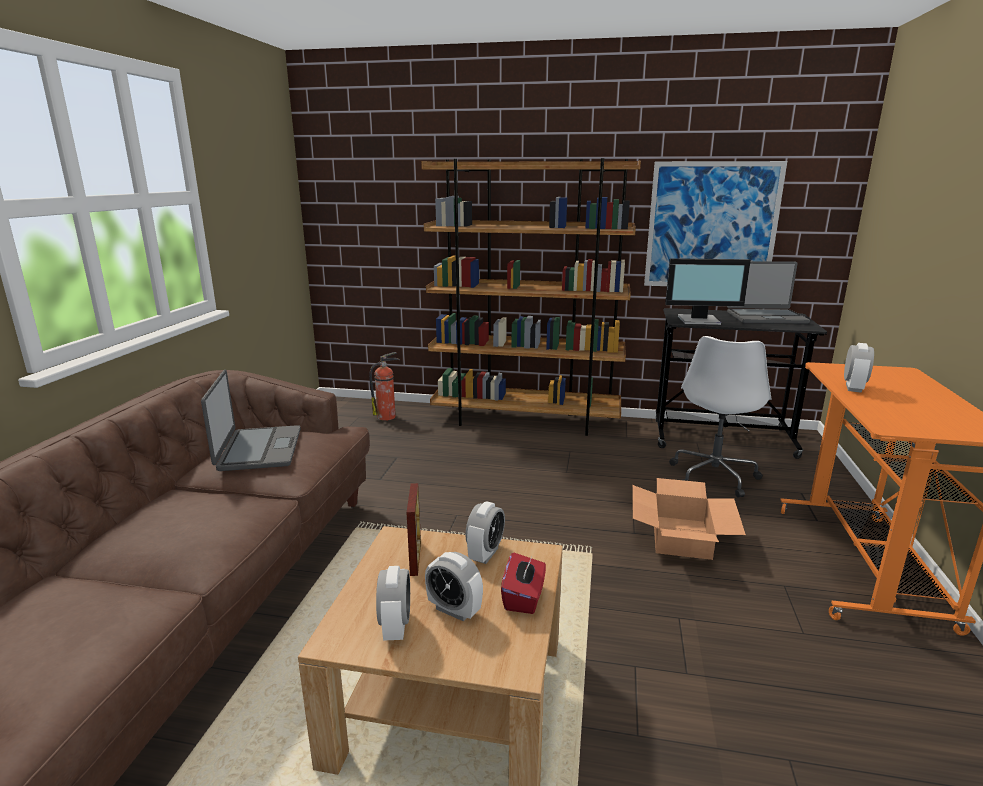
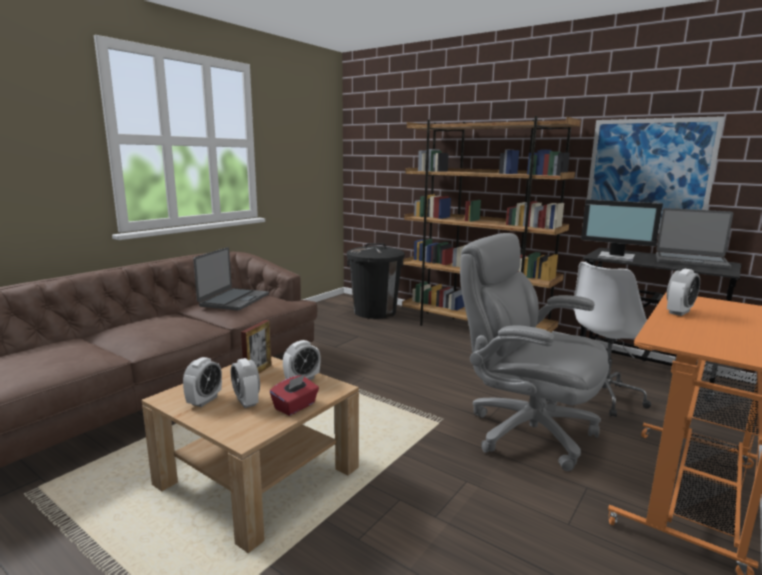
camera: 25 degrees right, 5 degrees down
fire extinguisher [369,352,400,421] -> black trash can [347,243,405,319]
cardboard box [632,478,746,560] -> grey office chair [460,233,609,471]

